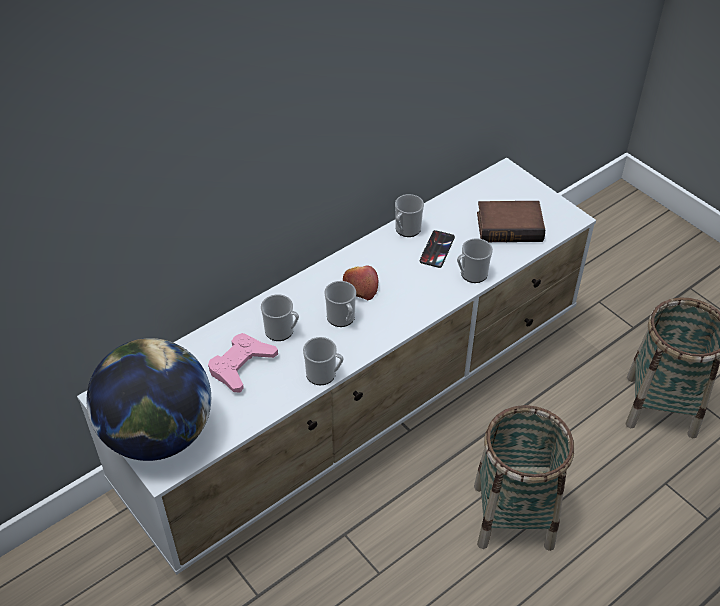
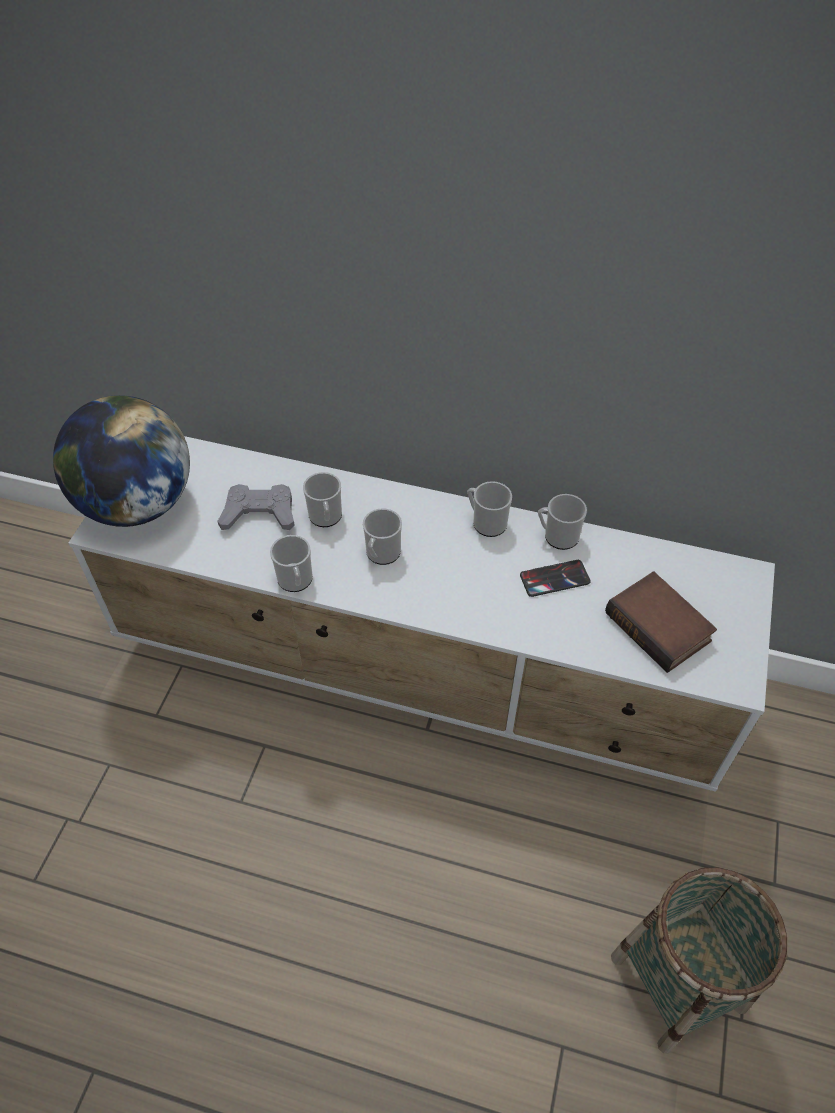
camera: 55 degrees right, 5 degrees up
pink game controller [208,333,278,393] -> grey game controller [218,484,294,530]
apple [343,265,378,300] -> none
mug [457,238,493,283] -> mug moved to [467,481,512,537]
basket [474,405,574,551] -> none

